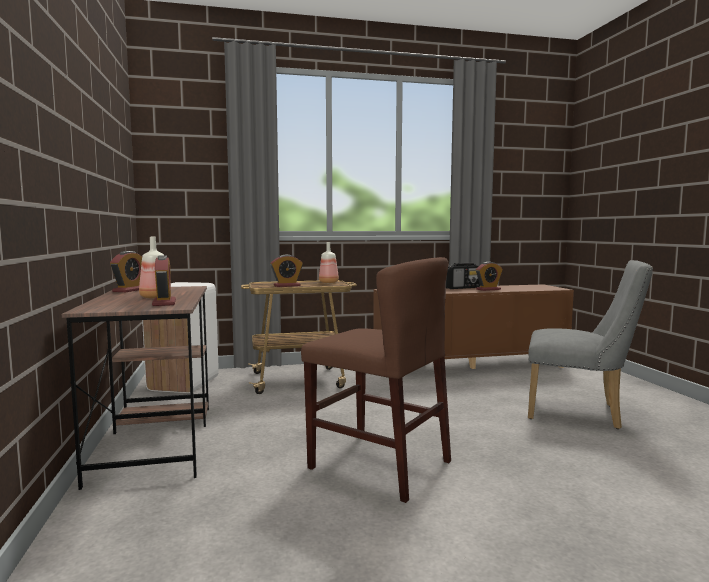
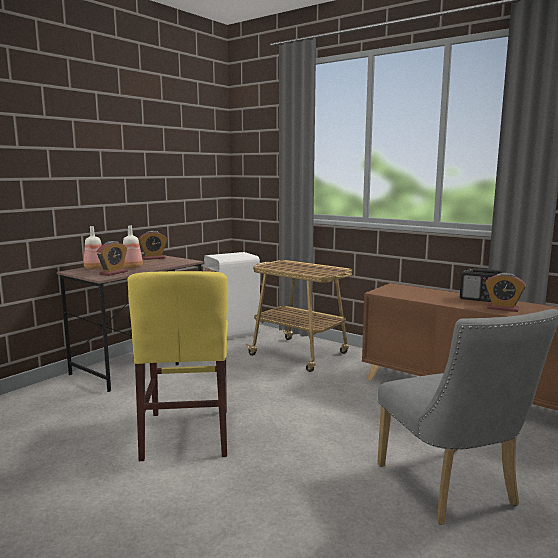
camera: 50 degrees right, 5 degrees up
alarm clock [270,255,303,287] -> none
brown chair [301,257,451,503] -> yellow chair [128,271,228,461]
bottle [319,242,339,283] -> bottle moved to [84,226,103,270]

